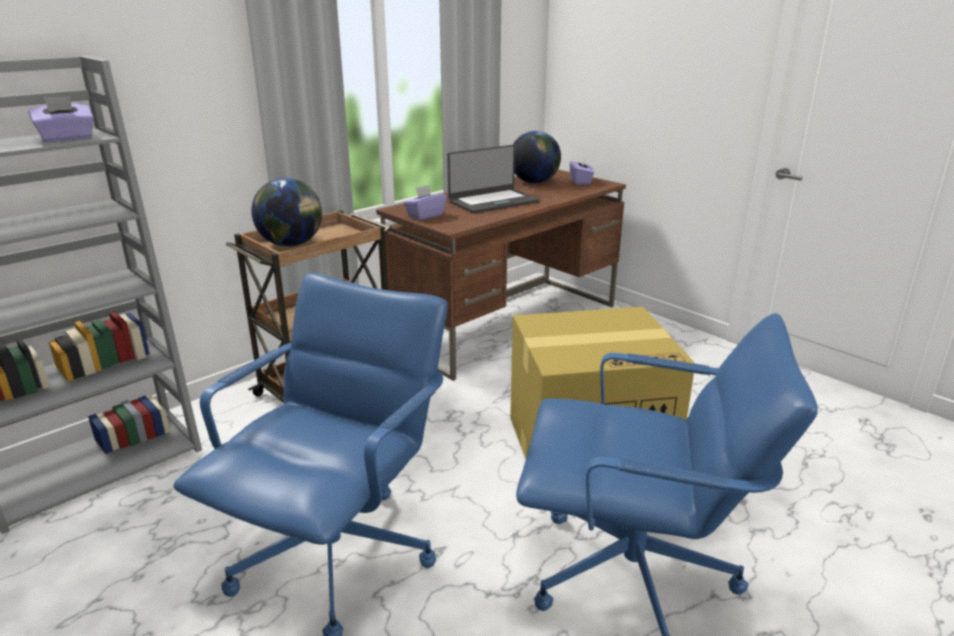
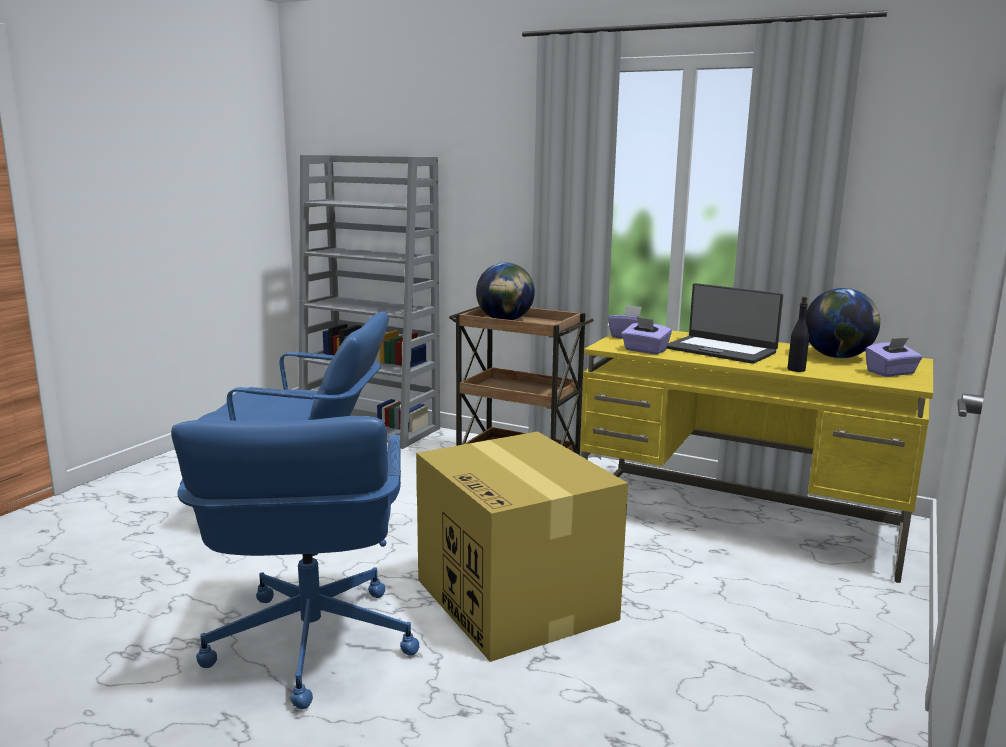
camera: 70 degrees right, 10 degrees down
purple tissue box [28,96,94,142] -> purple tissue box moved to [621,317,672,355]
brown desk [376,170,626,381] -> yellow desk [580,331,933,583]
none -> black bottle [788,296,809,372]

